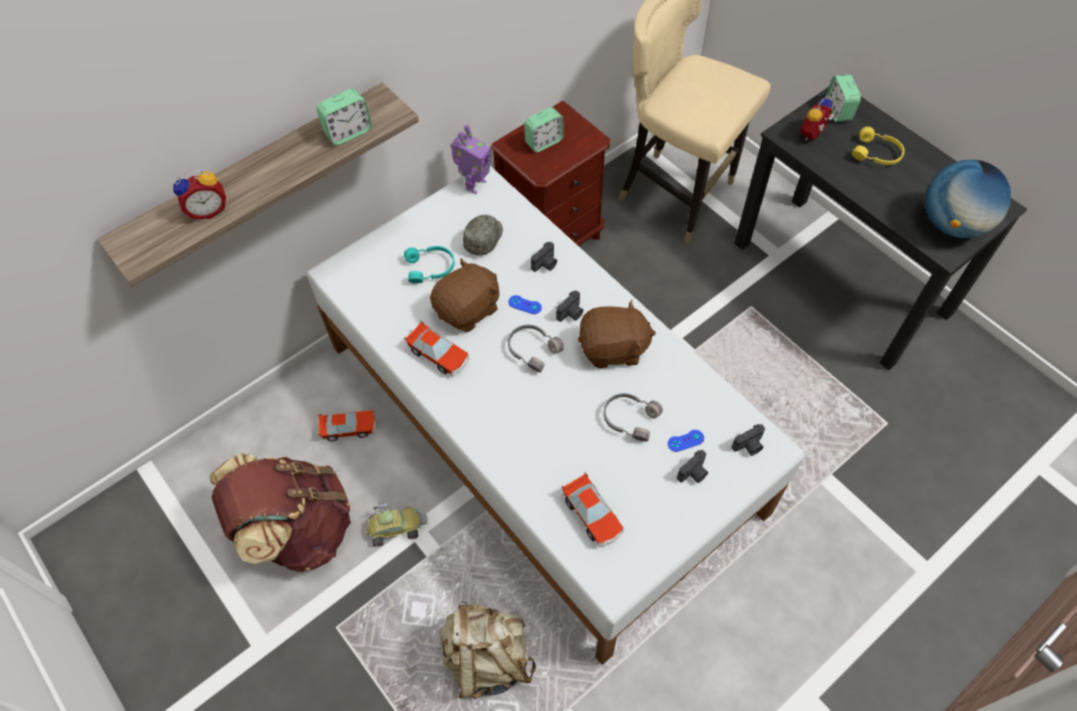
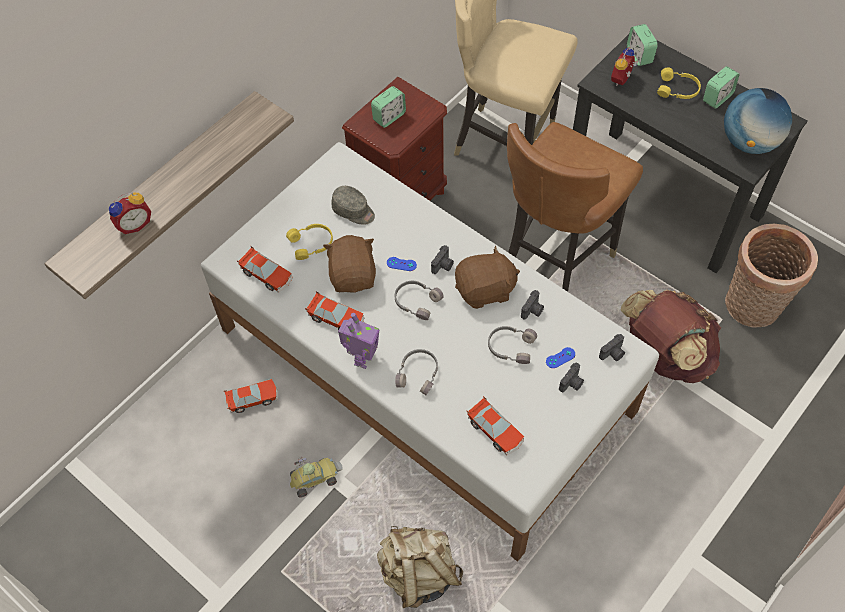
camera: 10 degrees left, 0 degrees up
brown backpack [210,453,351,572] -> brown backpack moved to [620,290,721,383]
alarm clock [317,89,372,145] -> alarm clock moved to [703,66,739,109]
turquoise headphones [404,246,455,284] -> yellow headphones [286,224,333,260]
brown plush toy [430,258,499,332] -> brown plush toy turned 45 degrees counterclockwise [323,235,376,293]
toy robot [451,125,491,194] -> toy robot moved to [338,313,379,369]
grey cap [463,215,503,256] -> grey cap turned 105 degrees clockwise [332,186,375,225]
camera [531,242,557,272] -> camera moved to [521,290,544,320]
none -> toy car [237,246,293,293]
none -> grey headphones [395,349,438,395]
none -> brown chair [507,122,643,292]
none -> basket [725,224,818,327]

